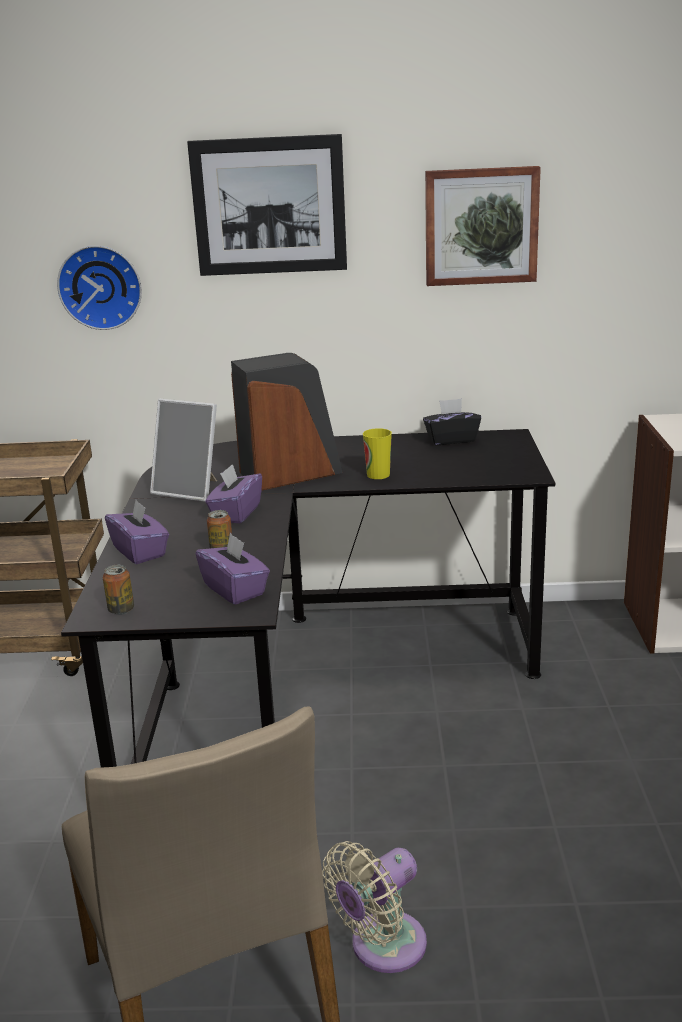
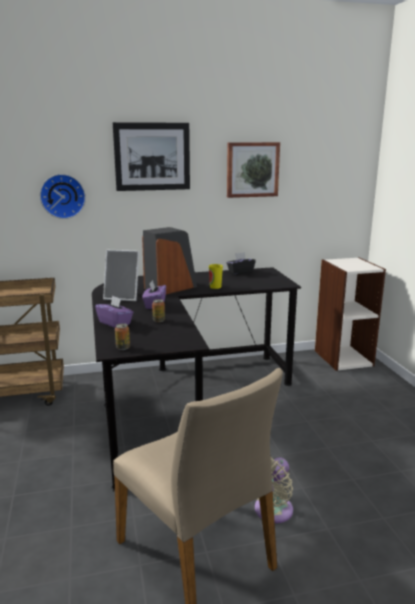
camera: 15 degrees left, 5 degrees down
purple tissue box [196,533,270,605] -> none

